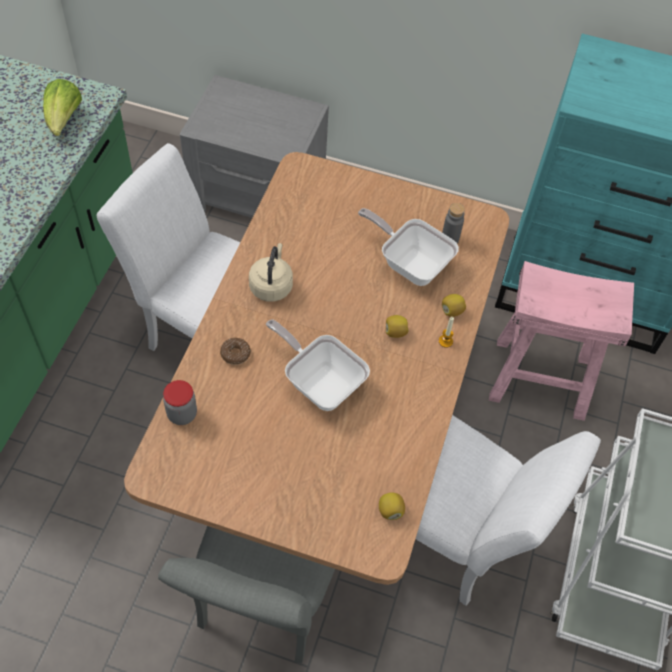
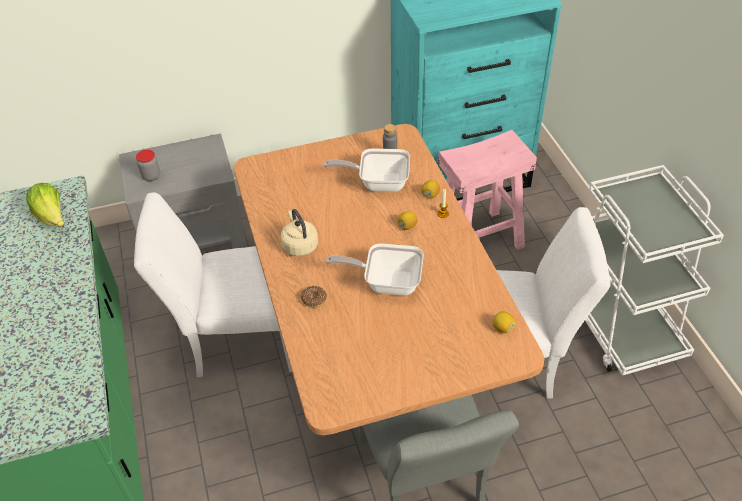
camera: 30 degrees left, 10 degrees down
jar [163,380,197,425] -> jar moved to [136,150,160,181]

